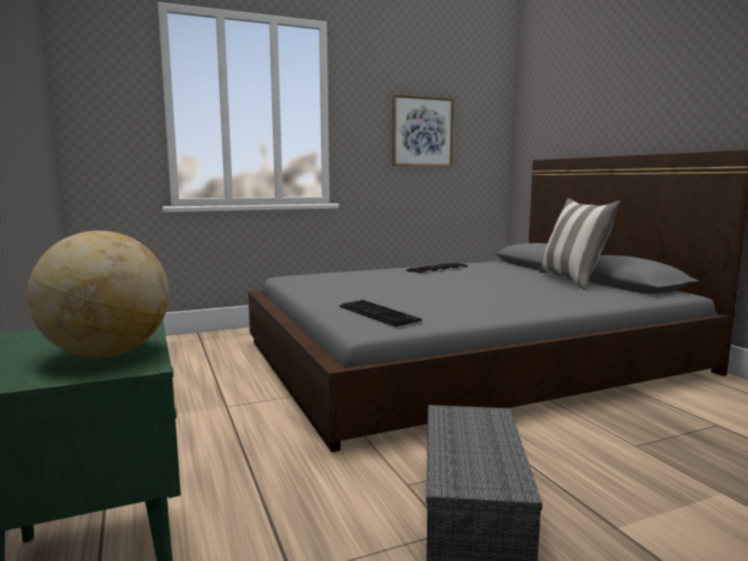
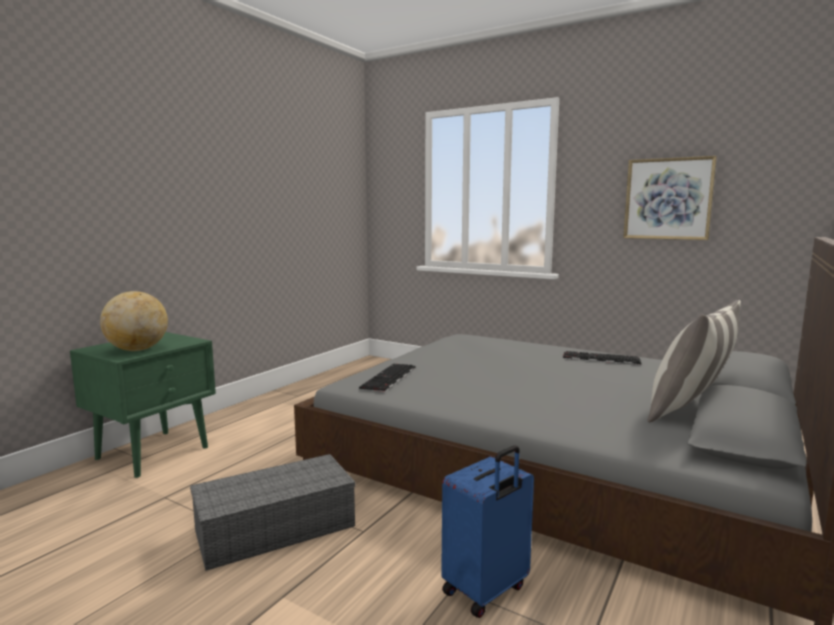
camera: 55 degrees right, 0 degrees up
none -> blue suitcase [441,445,534,618]

